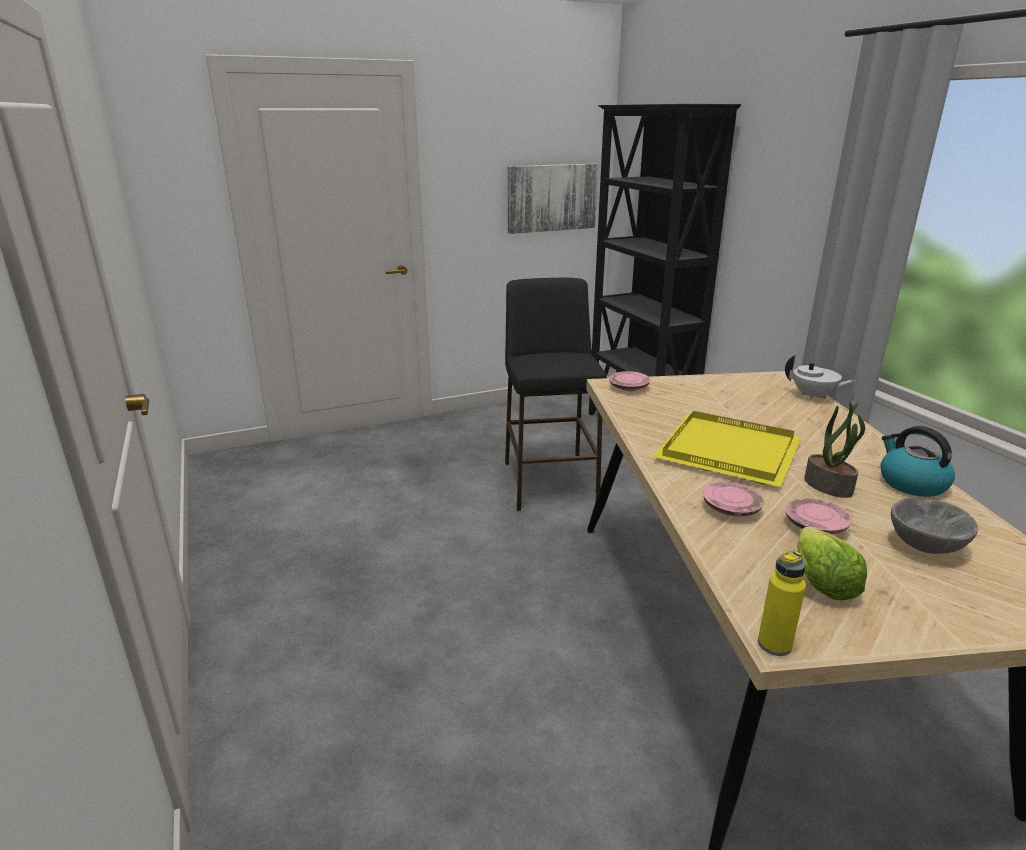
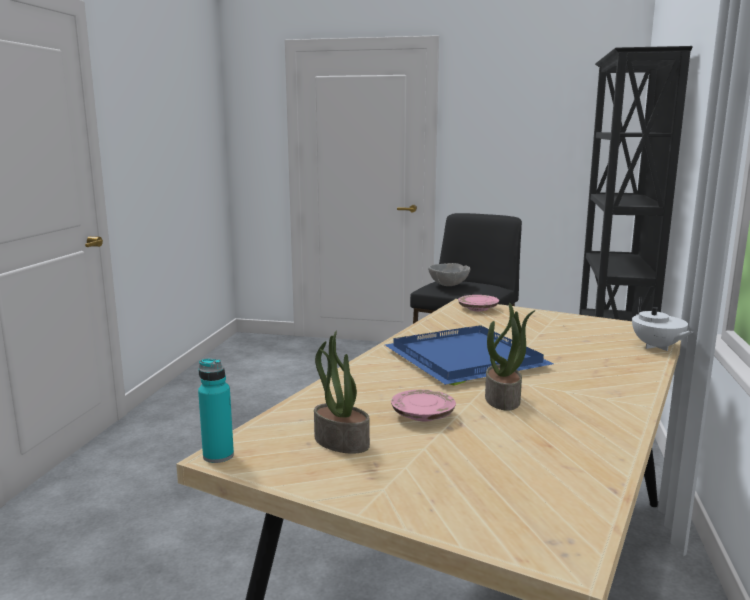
camera: 35 degrees right, 10 degrees down
picture [508,163,598,234] -> none
yellow tray [653,411,801,487] -> blue tray [385,325,553,386]
pink plate [703,482,764,517] -> none
yellow bottle [758,550,806,656] -> turquoise bottle [198,358,234,463]
lettuce [797,527,867,600] -> potted plant [314,330,370,454]
kettle [881,426,955,497] -> none
grey bowl [891,497,978,554] -> grey bowl moved to [428,263,470,286]

